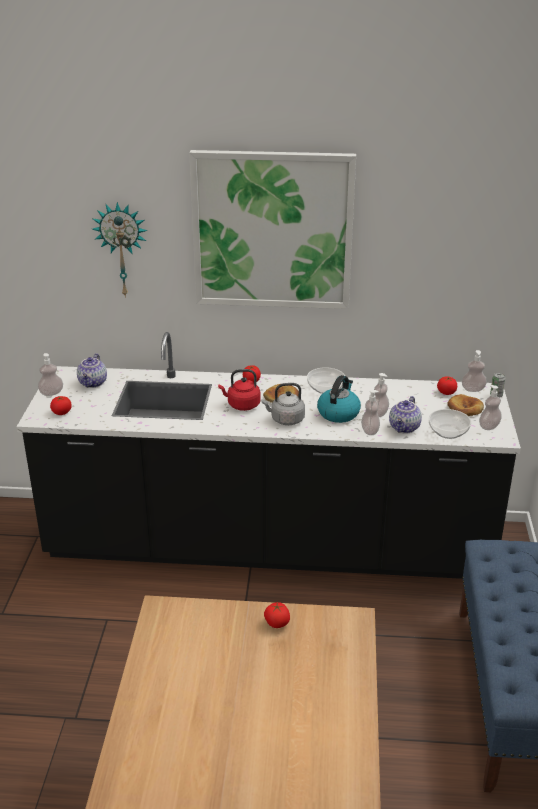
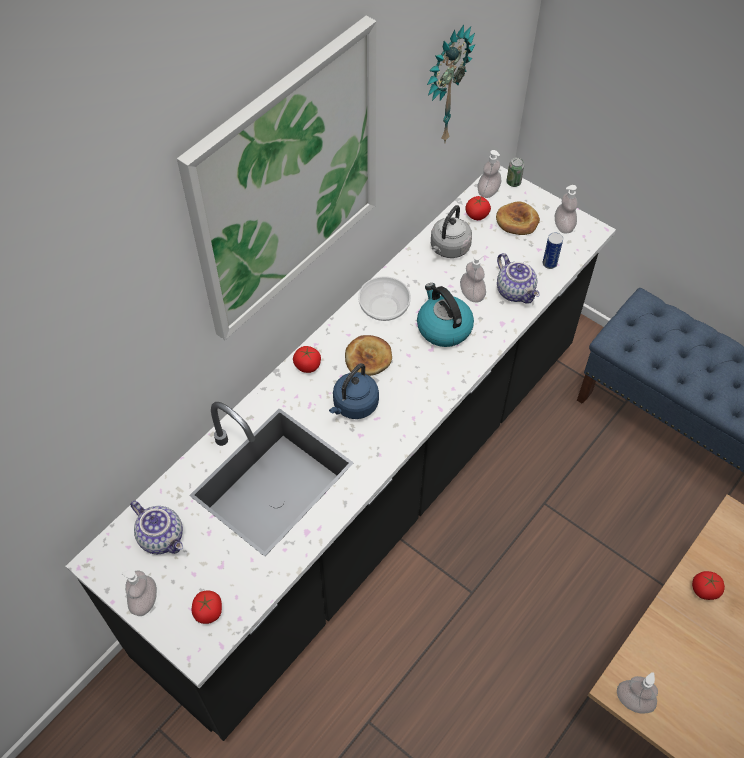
camera: 55 degrees left, 25 degrees up
wall clock [92,202,148,298] -> wall clock moved to [427,25,475,144]
red kettle [218,369,261,411] -> blue kettle [329,363,379,419]
grey kettle [261,383,305,425] -> grey kettle moved to [431,205,472,258]
soap dispenser [361,390,380,435] -> soap dispenser moved to [617,672,658,714]
bowl [429,409,471,439] -> can [543,233,563,269]

